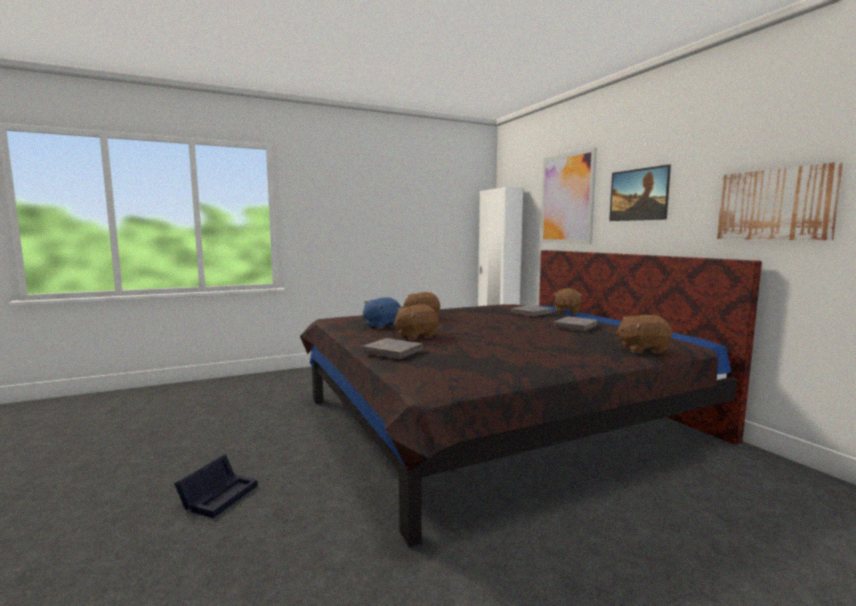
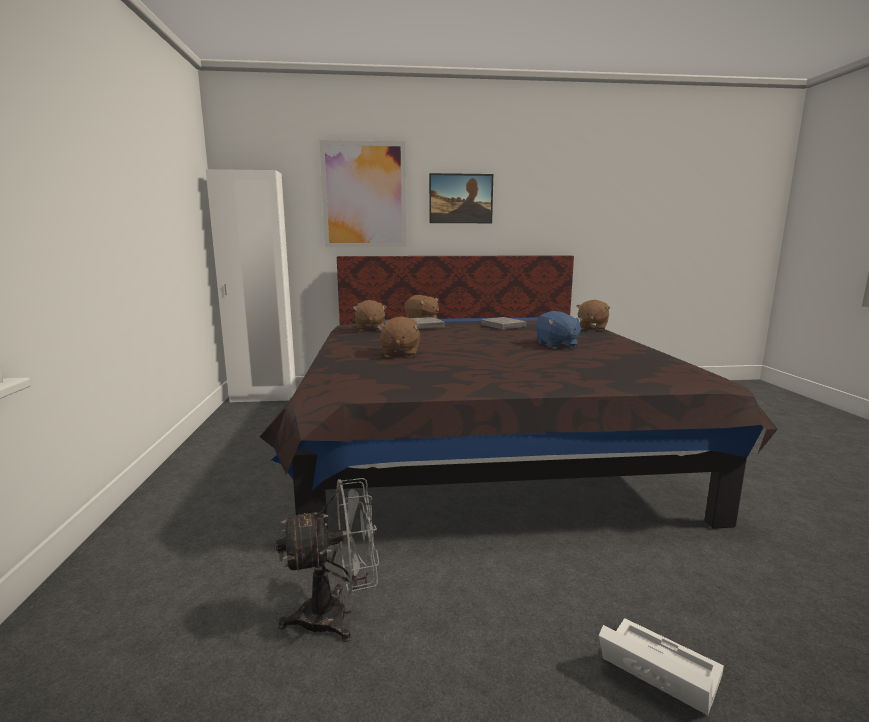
camera: 70 degrees left, 5 degrees up
black storage box [174,454,258,518] -> white storage box [599,618,724,715]
blue plush toy [362,297,402,329] -> blue plush toy moved to [536,311,583,349]
grey book [362,338,423,359] -> none
brown plush toy [393,304,439,340] -> brown plush toy moved to [353,300,387,331]
picture [717,162,843,240] -> none
none -> grey fan [276,478,379,642]

